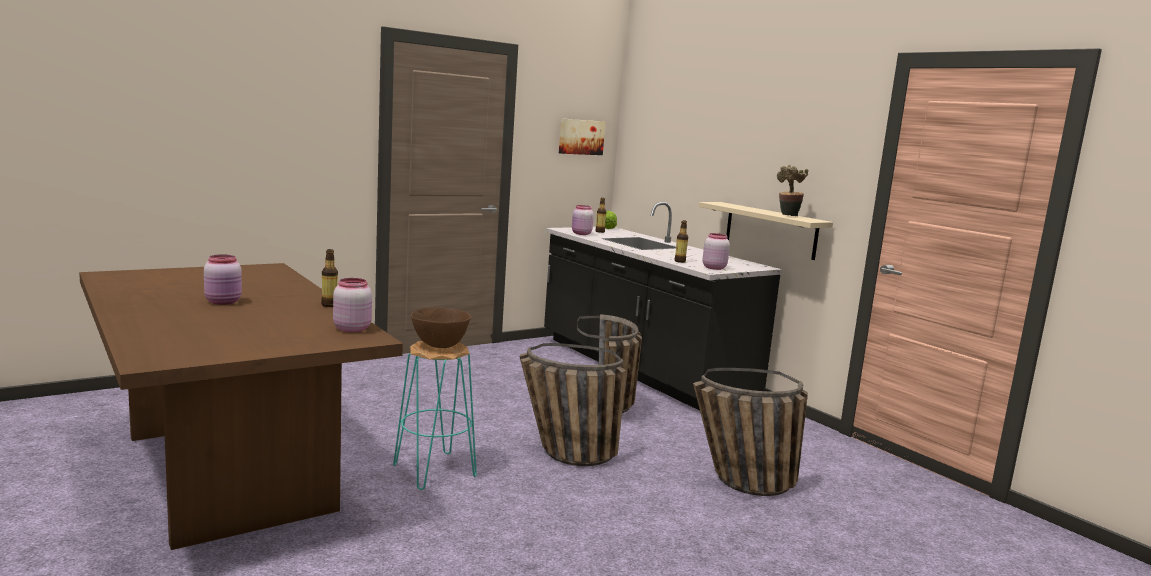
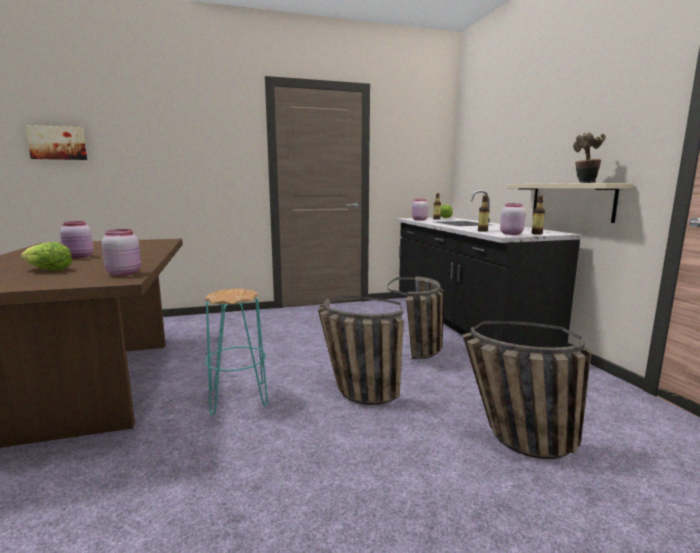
camera: 20 degrees right, 0 degrees up
bottle [321,249,338,307] -> bottle moved to [531,196,545,235]
brown bowl [411,308,471,348] -> none
picture [559,118,605,155] -> picture moved to [25,125,87,160]
none -> lettuce [21,242,72,271]

